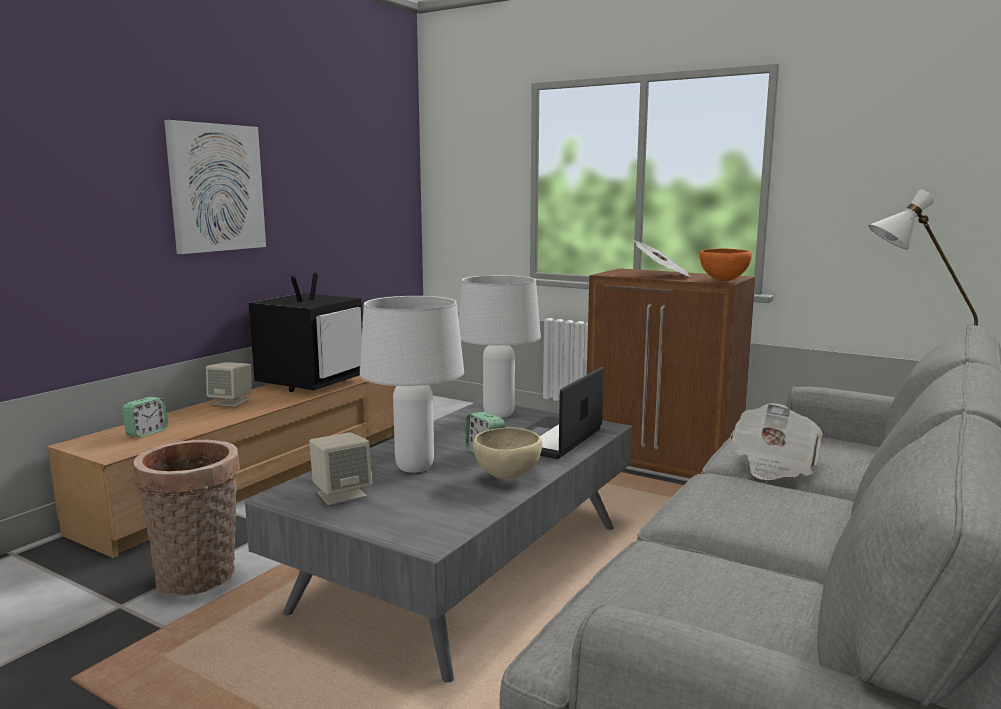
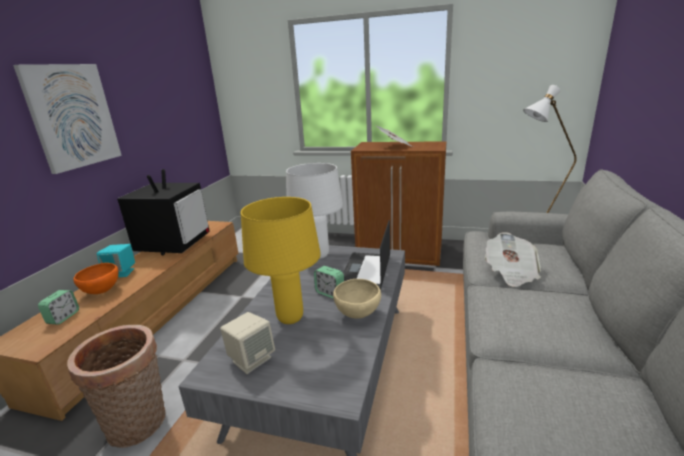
camera: 15 degrees left, 10 degrees up
beige speaker [206,362,252,407] -> turquoise speaker [96,244,135,277]
white table lamp [360,296,464,473] -> yellow table lamp [241,197,321,324]
orange bowl [700,248,752,281] -> orange bowl moved to [73,263,118,294]

